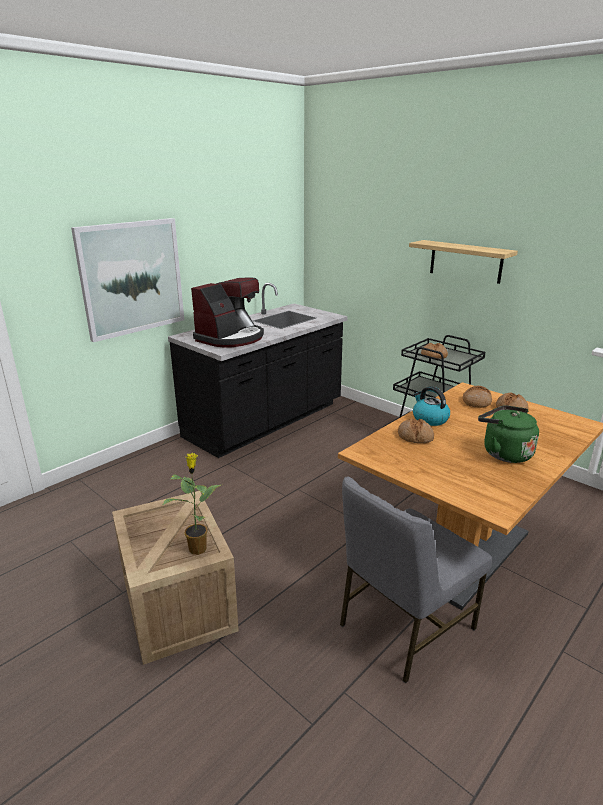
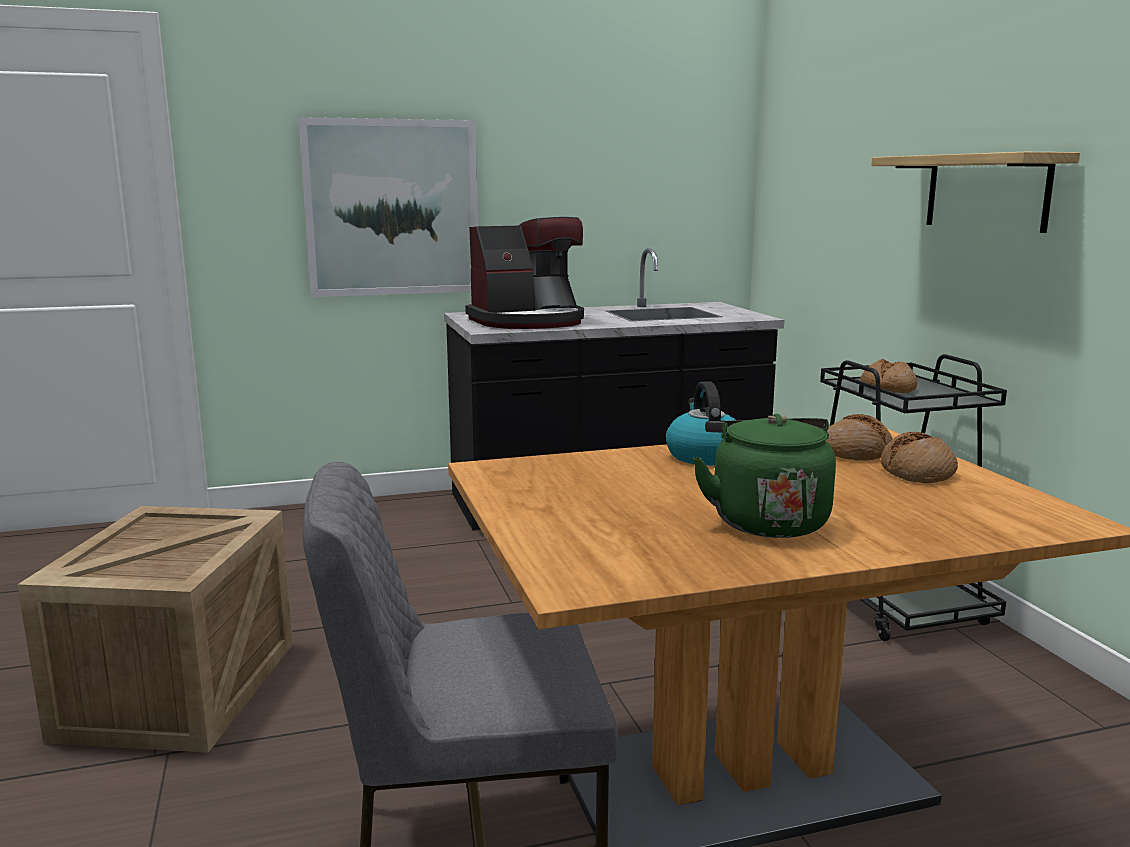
camera: 30 degrees right, 10 degrees down
potted plant [162,453,223,555] -> none
bread [398,419,434,443] -> none

